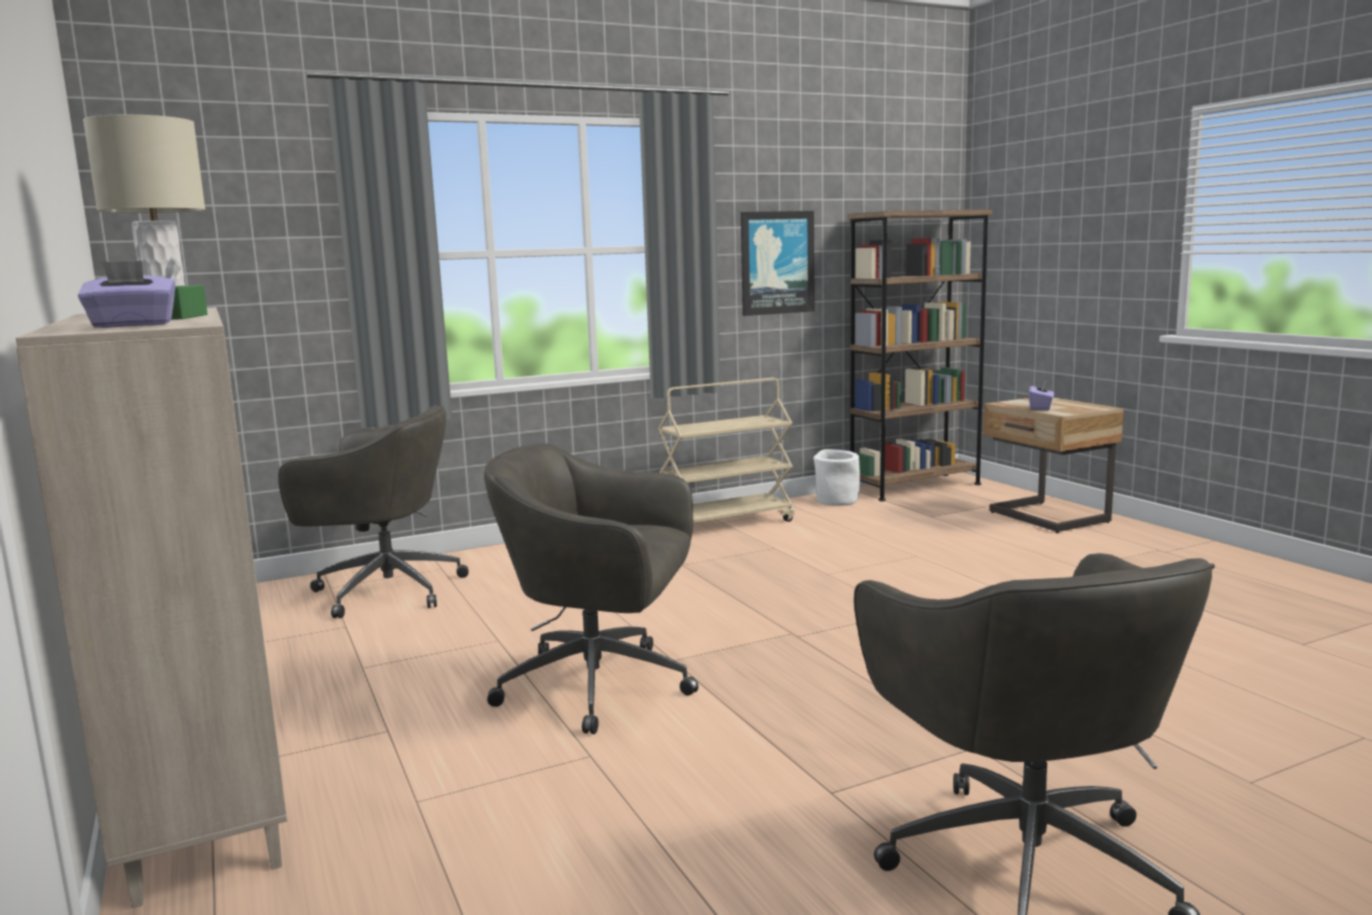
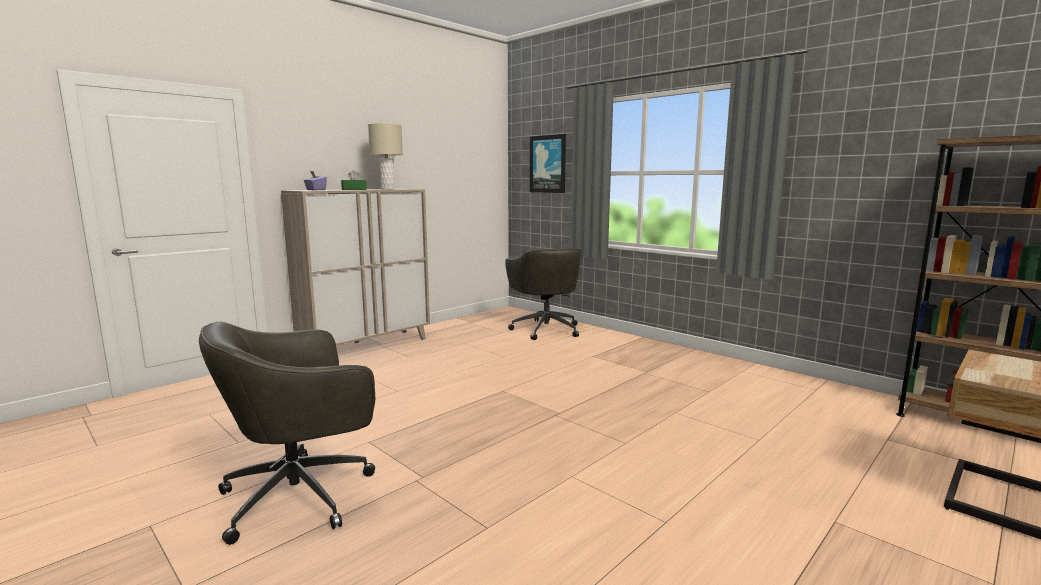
camera: 70 degrees right, 0 degrees up
grey office chair [484,443,699,734] -> none
beige cart [658,378,795,523] -> none
picture [741,211,815,316] -> picture moved to [530,134,566,193]
white planter [813,449,860,506] -> none
purple tissue box [1029,380,1054,410] -> none

